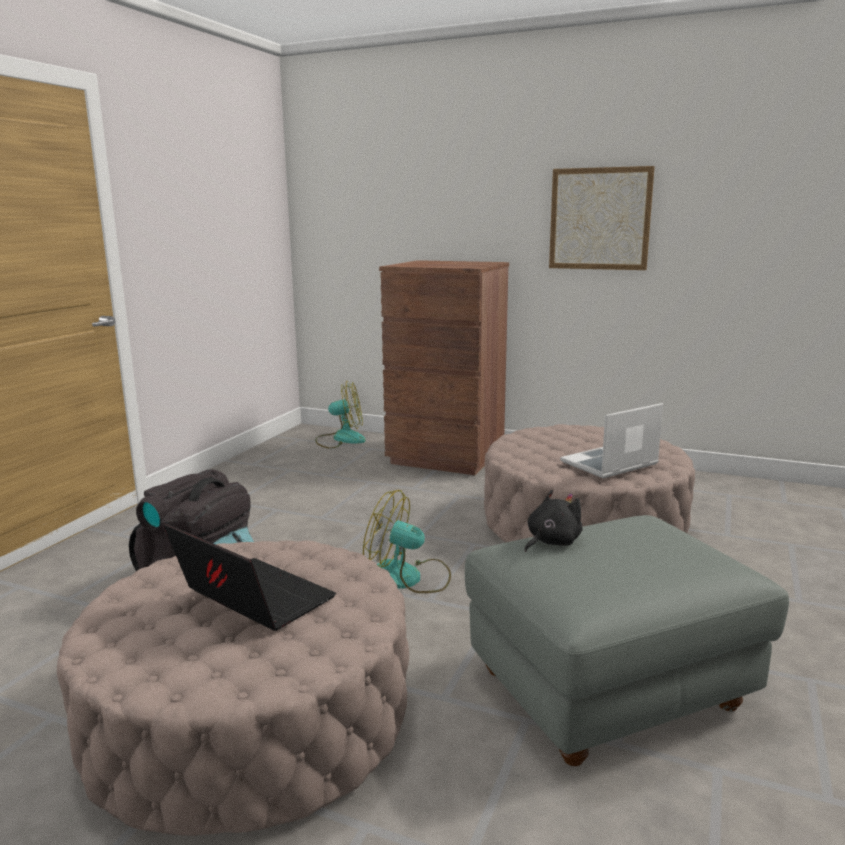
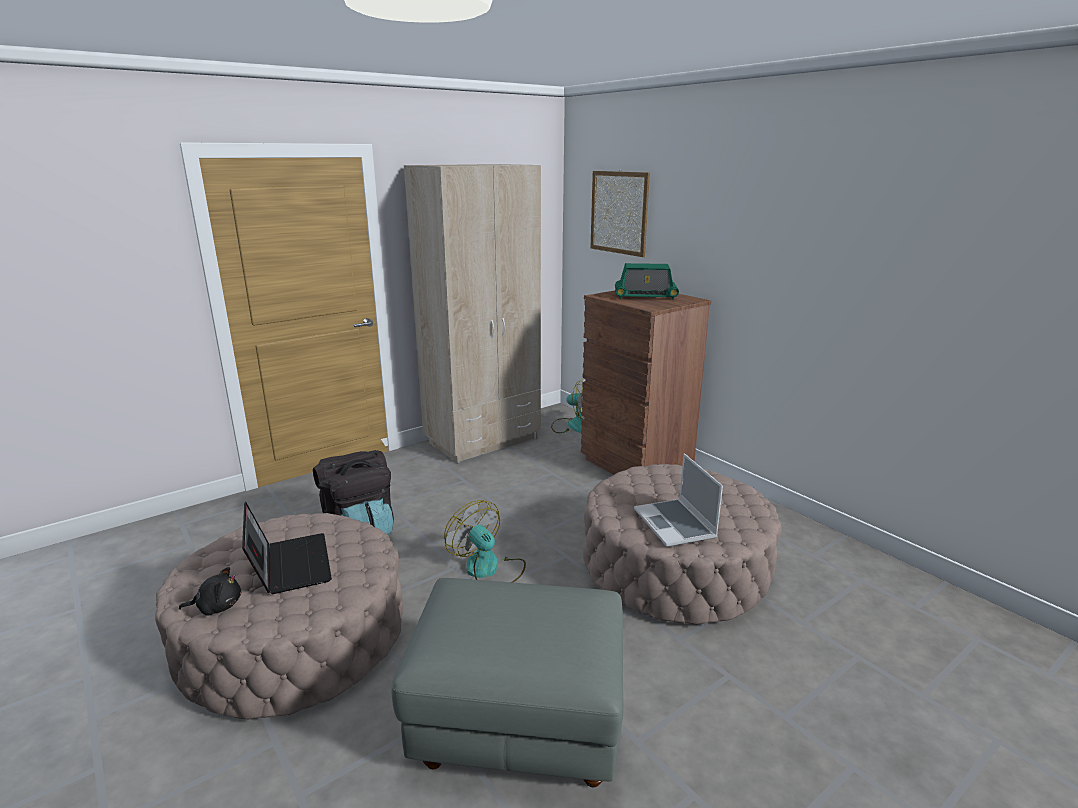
camera: 30 degrees right, 5 degrees up
black plush toy [524,490,583,552] -> black plush toy moved to [179,567,241,616]
picture [549,165,655,270] -> picture moved to [590,169,650,257]
laptop [560,403,663,479] -> laptop turned 105 degrees counterclockwise [634,453,723,547]
none -> beige wardrobe [404,164,541,463]
none -> radio [615,263,679,300]

